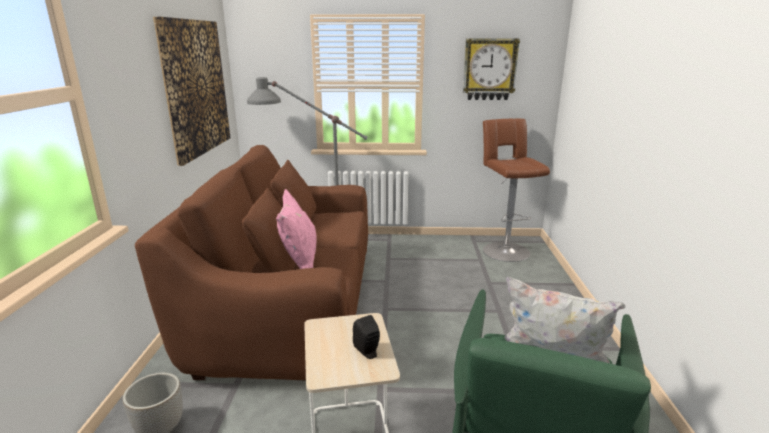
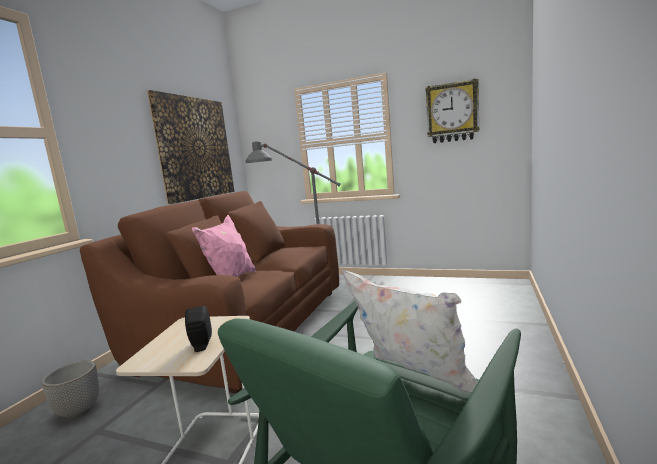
camera: 20 degrees right, 10 degrees down
brown stool [483,119,550,262] -> none

